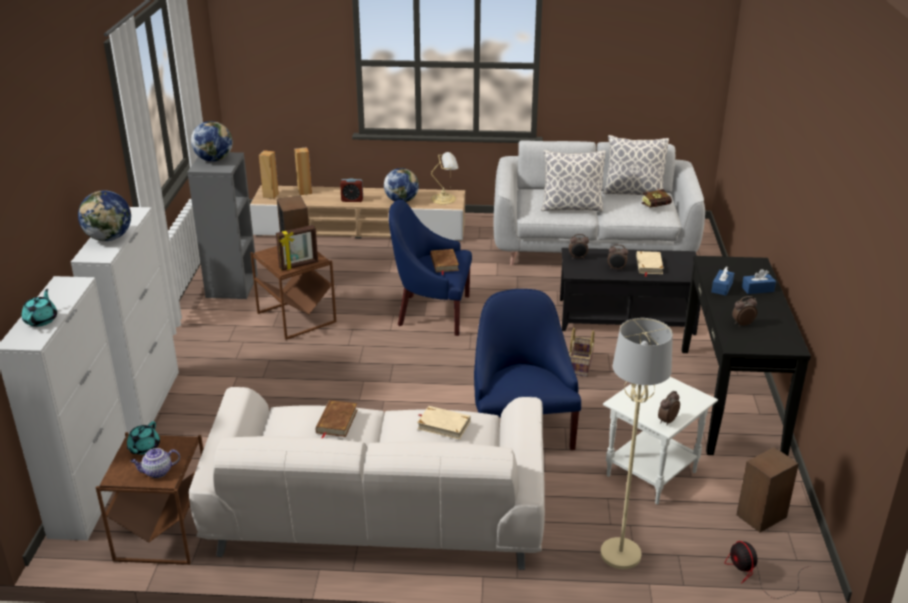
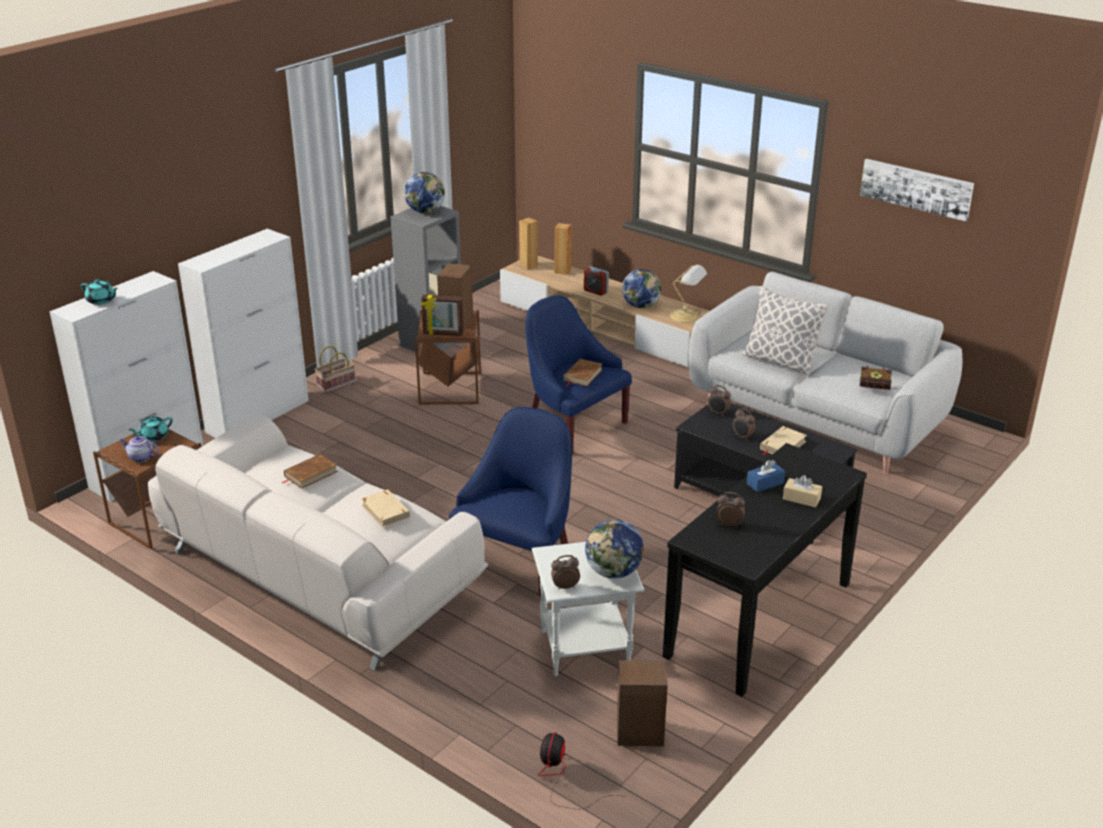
camera: 35 degrees right, 0 degrees up
turquoise teapot [22,289,57,327] -> turquoise teapot turned 75 degrees clockwise [81,280,118,305]
globe [78,190,131,241] -> globe moved to [585,520,644,579]
basket [569,328,595,377] -> basket moved to [314,346,356,394]
beige floor lamp [600,318,673,569] -> none
pillow [603,135,669,195] -> none
blue tissue box [742,269,776,294] -> beige tissue box [783,475,822,507]
none -> picture [860,159,974,221]

